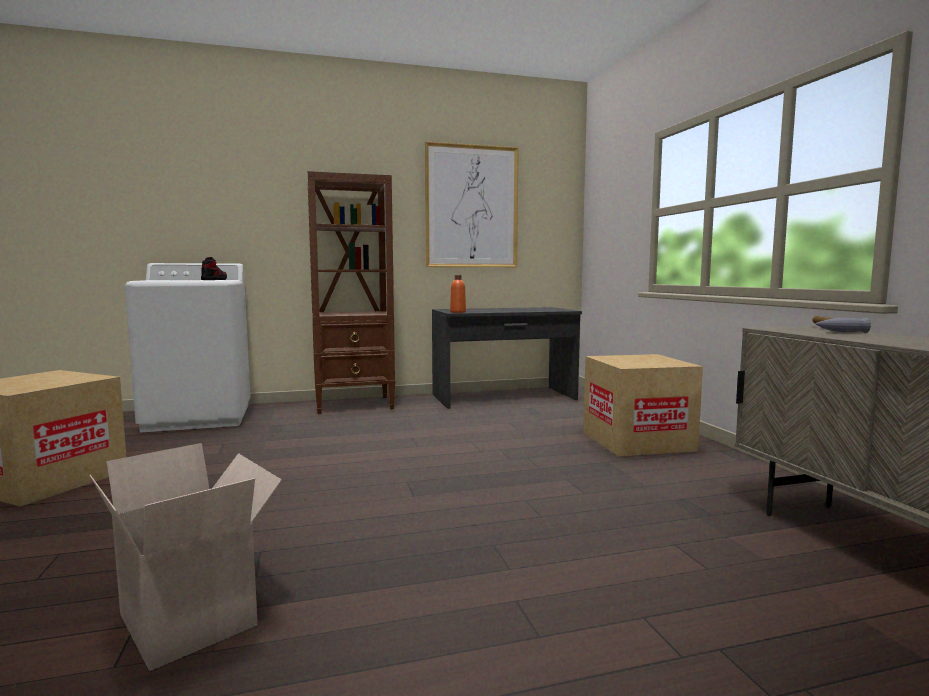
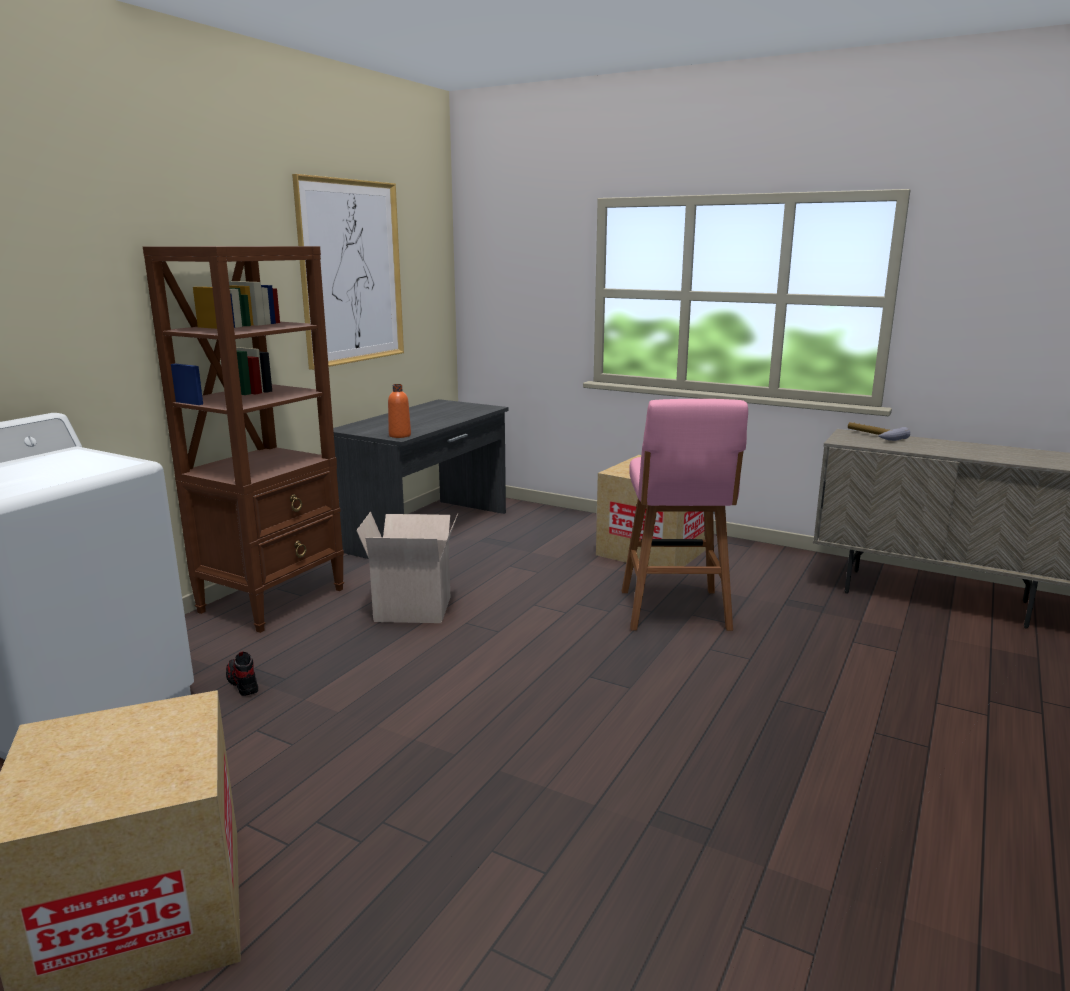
camera: 45 degrees left, 10 degrees up
cardboard box [90,443,282,671] -> cardboard box moved to [356,512,458,623]
shoe [201,257,227,280] -> shoe moved to [226,652,258,696]
none -> pink stool [622,399,748,631]

